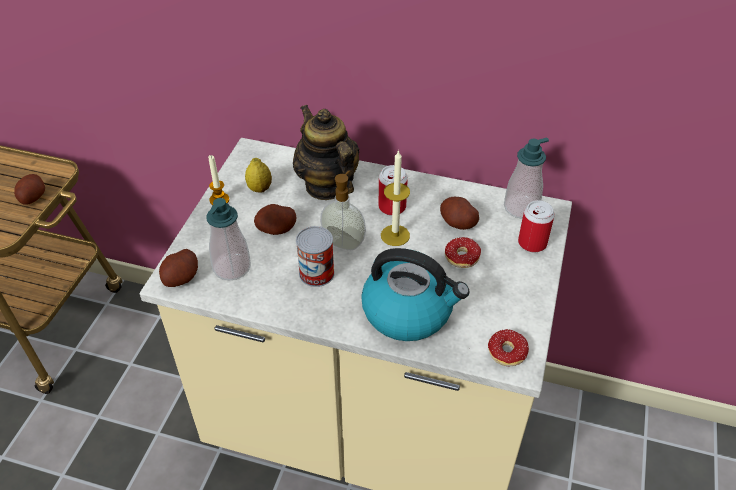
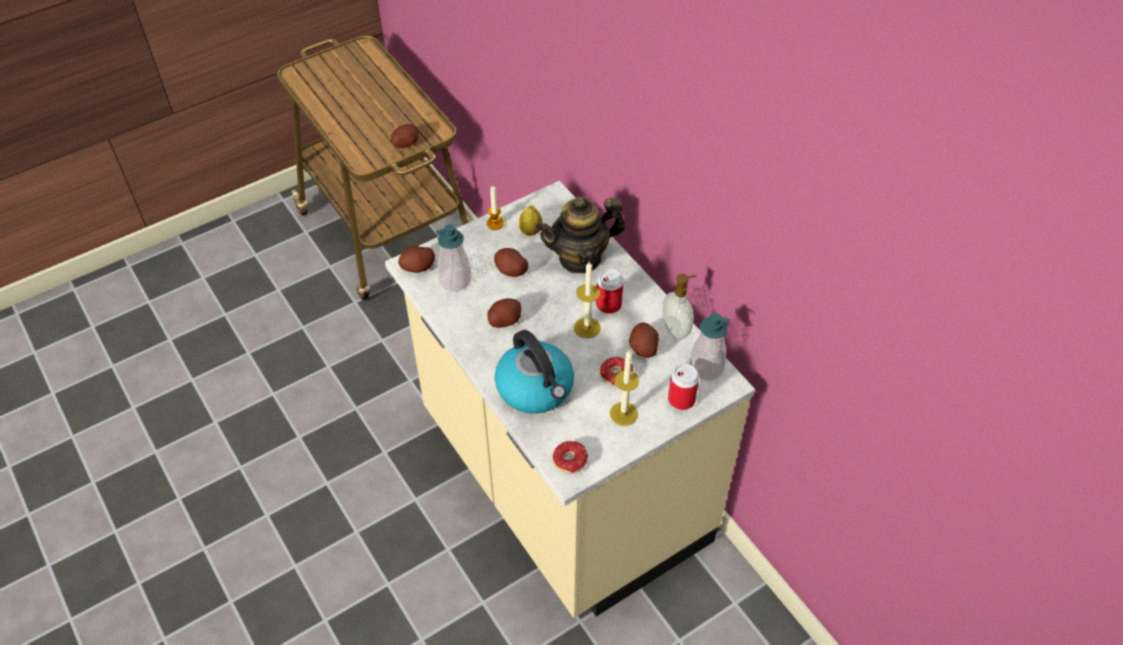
camera: 40 degrees right, 5 degrees up
teapot [293,105,359,200] -> teapot turned 120 degrees counterclockwise [535,196,626,273]
can [296,226,335,287] -> potato [487,298,521,328]
soap dispenser [320,171,366,250] -> soap dispenser moved to [662,274,697,339]
none -> candle [610,351,639,426]

